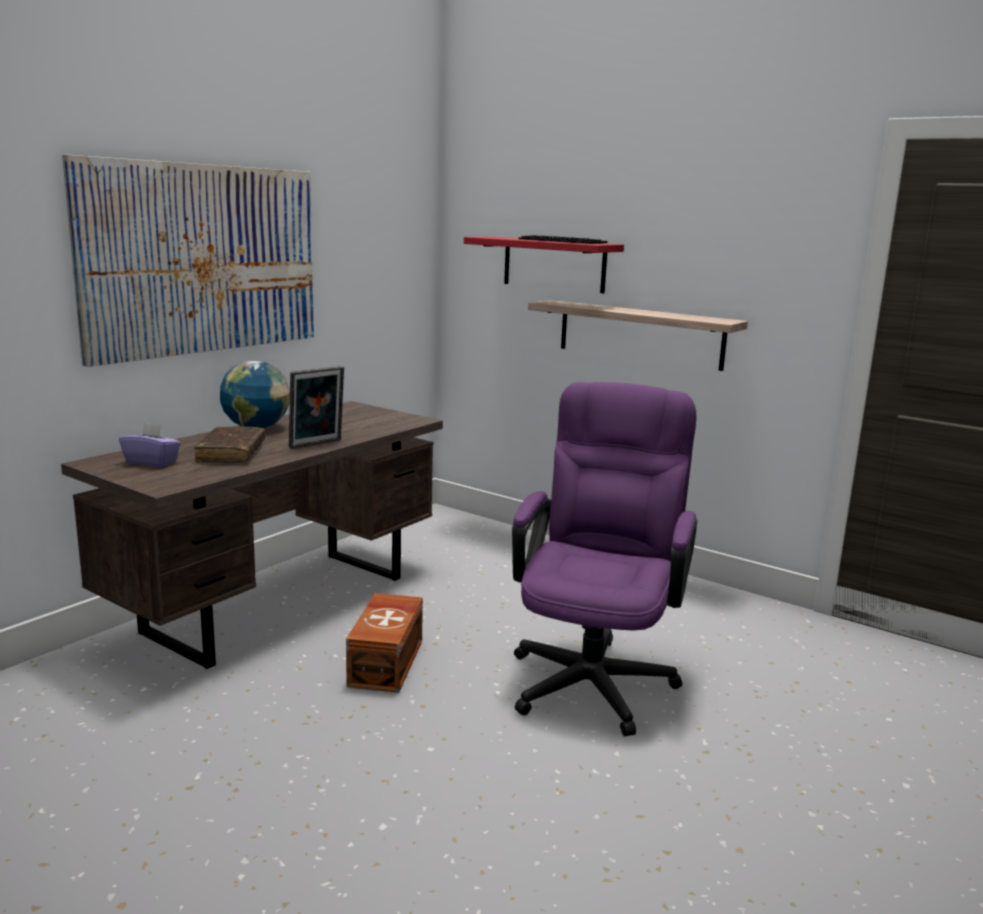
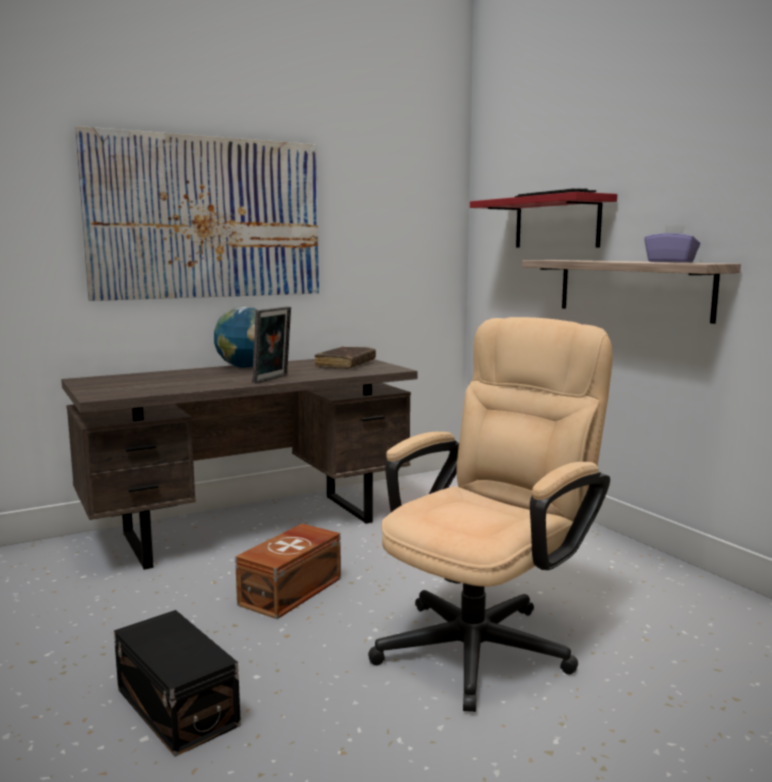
camera: 25 degrees right, 5 degrees down
purple tissue box [119,422,181,467] -> purple tissue box moved to [644,225,700,263]
brown book [194,427,265,462] -> brown book moved to [315,346,376,369]
picture frame [289,366,344,449] -> picture frame turned 45 degrees counterclockwise [252,306,291,384]
purple office chair [512,382,697,736] -> beige office chair [368,317,613,712]
none -> black storage box [114,610,241,757]

